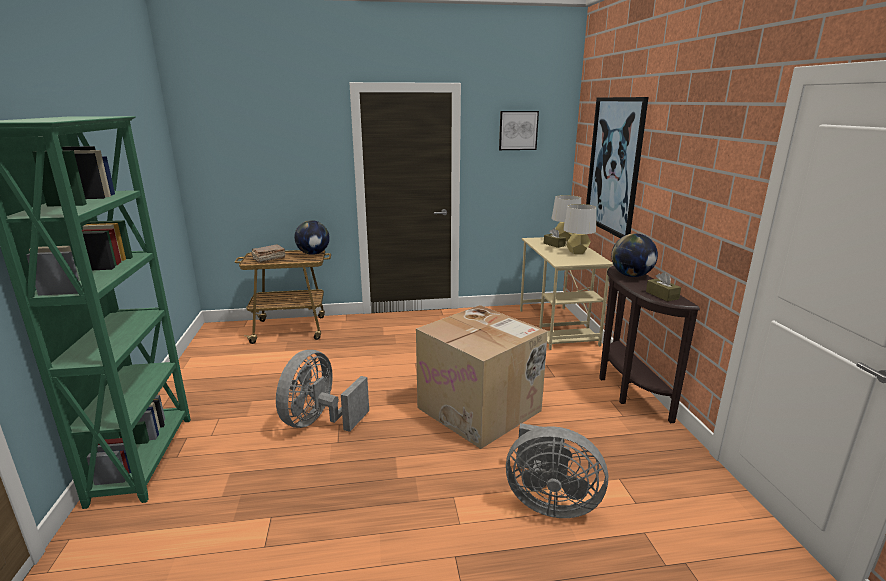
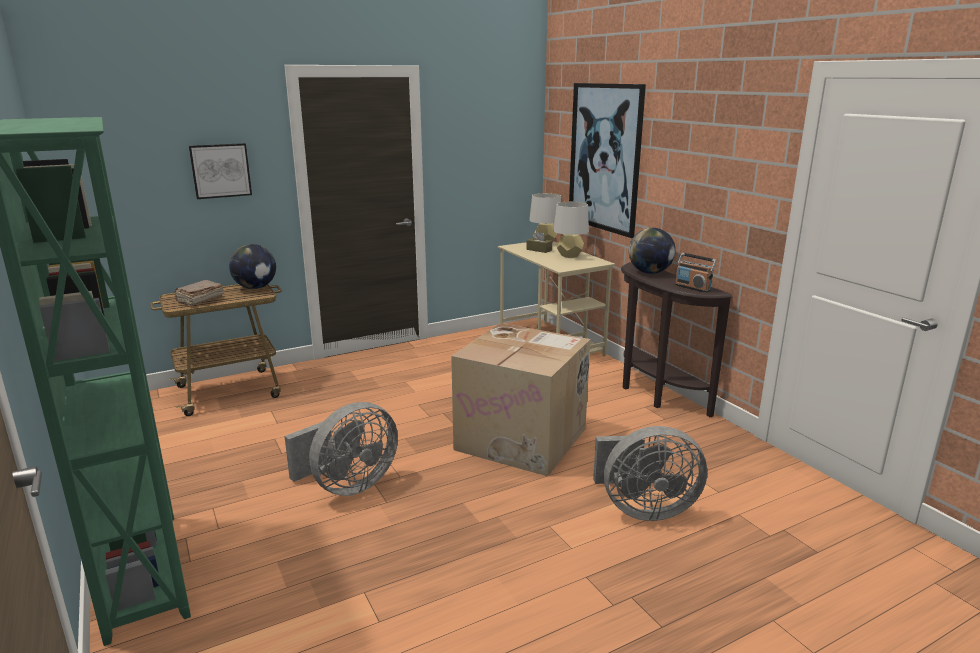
camera: 20 degrees left, 0 degrees up
grey fan [276,350,369,432] -> grey fan turned 135 degrees counterclockwise [284,402,398,496]
picture [499,111,539,150] -> picture moved to [189,143,252,199]
brown tissue box [646,272,681,301] -> radio [675,253,717,293]

